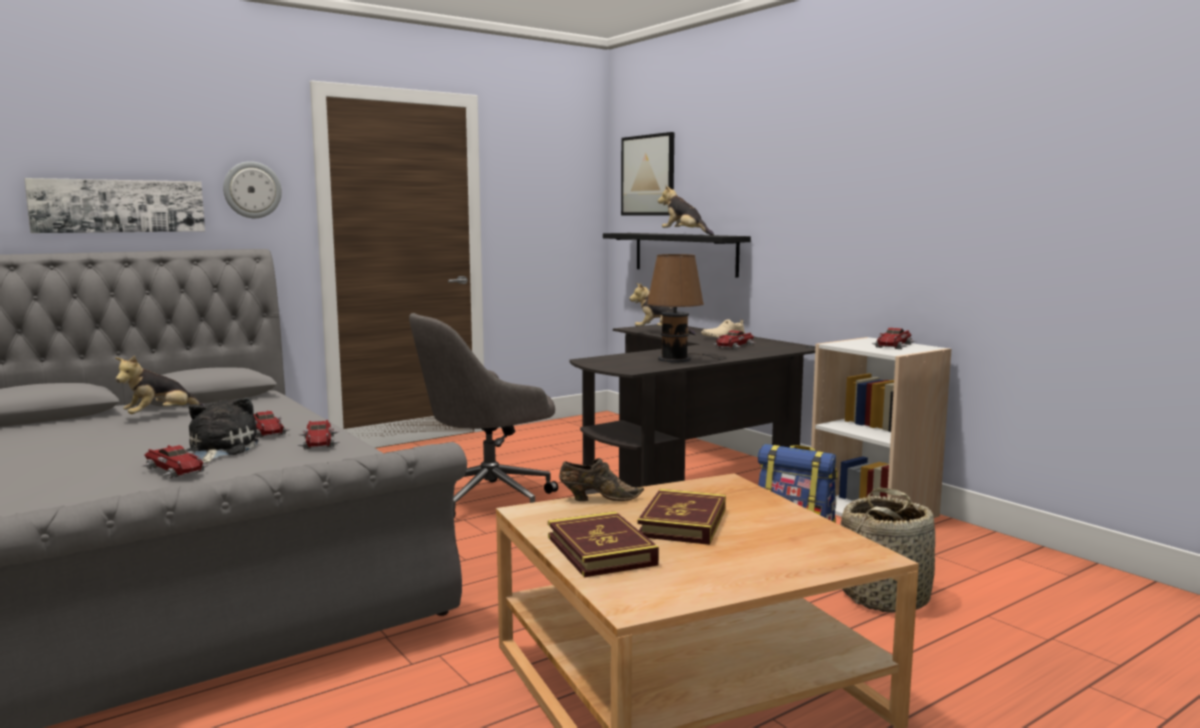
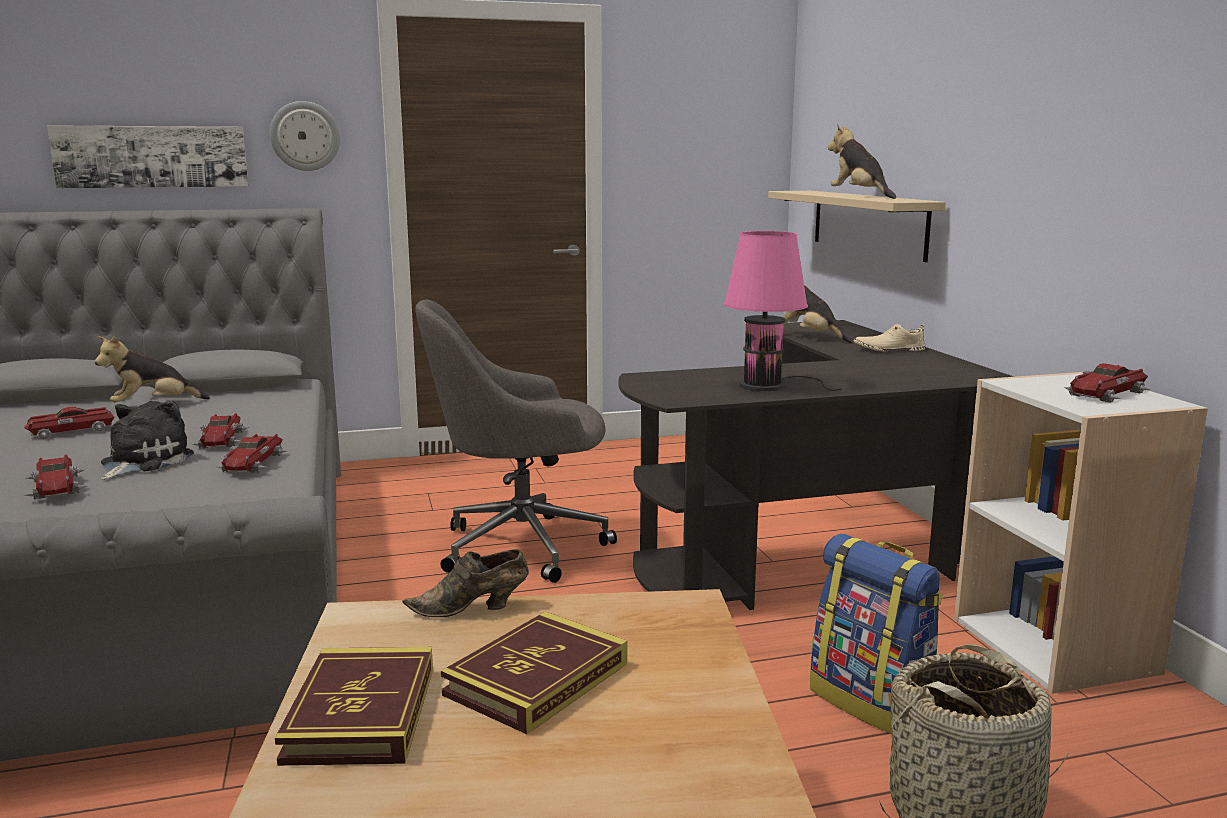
camera: 20 degrees right, 5 degrees up
brown shoe [559,458,644,501] -> brown shoe turned 150 degrees clockwise [403,549,529,617]
black shelf [603,233,751,278] -> beige shelf [768,191,946,262]
picture [621,132,674,216] -> none
brown table lamp [647,254,726,362] -> pink table lamp [723,231,841,391]
toy car [714,330,755,349] -> toy car moved to [24,407,114,439]

